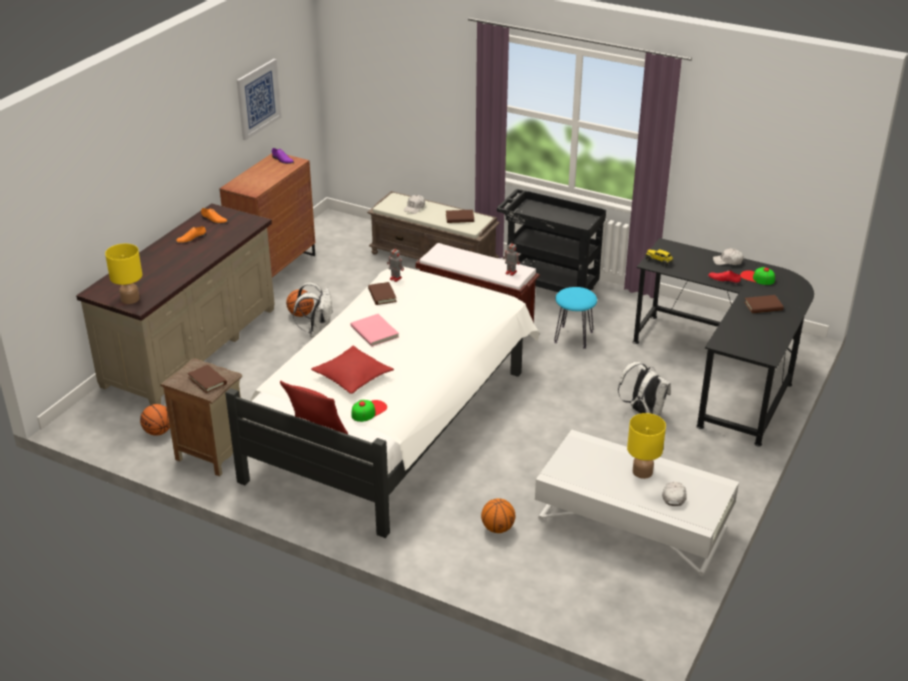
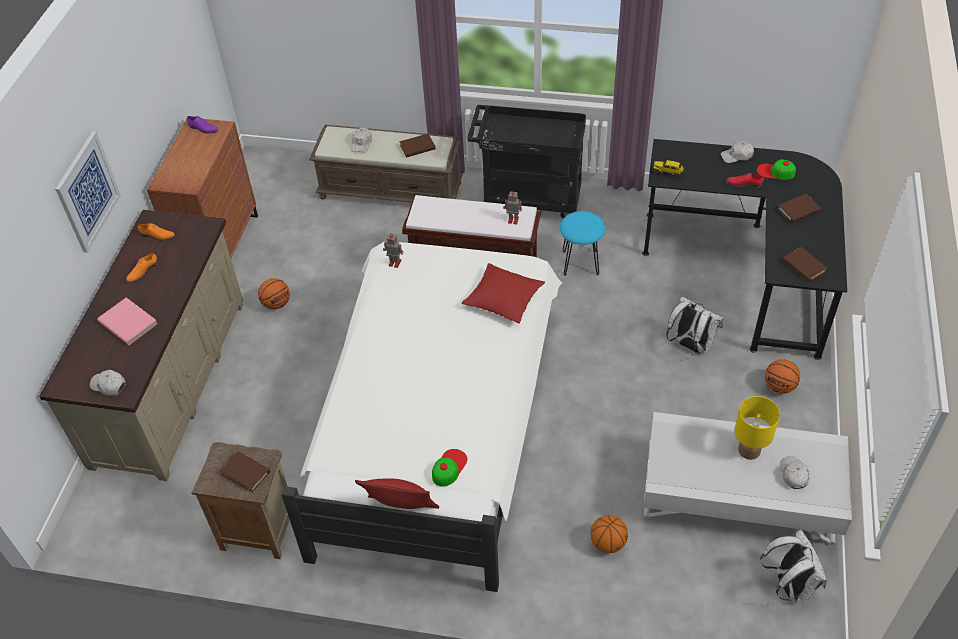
camera: 15 degrees left, 15 degrees up
yellow table lamp [105,244,142,304] -> white cap [90,370,126,396]
basketball [140,404,170,436] -> basketball moved to [765,359,800,394]
picture [237,59,281,141] -> picture moved to [55,131,121,253]
white backpack [293,282,333,338] -> white backpack moved to [760,530,827,603]
red pillow [311,346,394,394] -> red pillow moved to [462,263,545,323]
pink book [351,314,399,347] -> pink book moved to [97,297,158,345]
brown book [368,282,397,305] -> brown book moved to [782,247,828,282]

